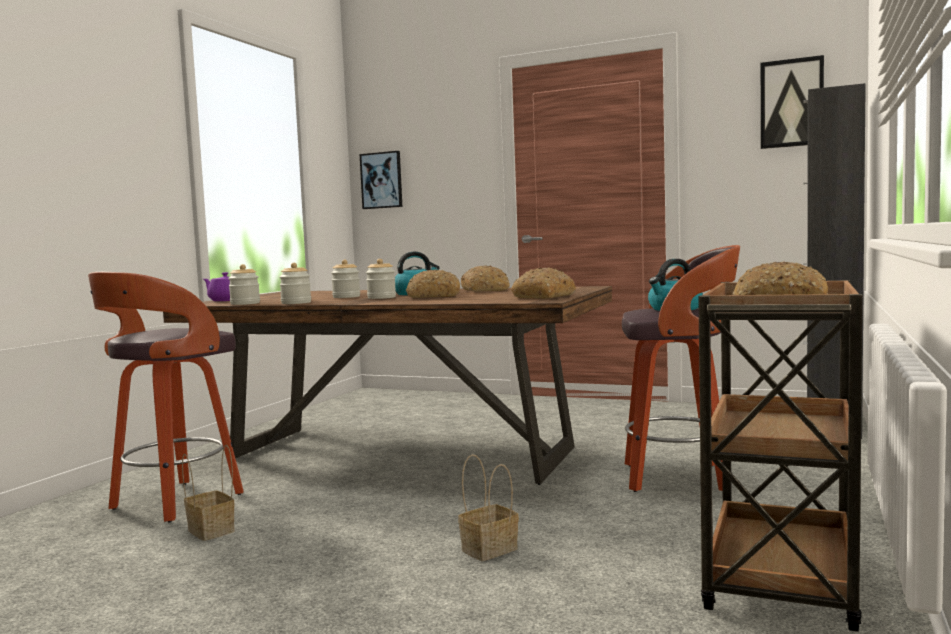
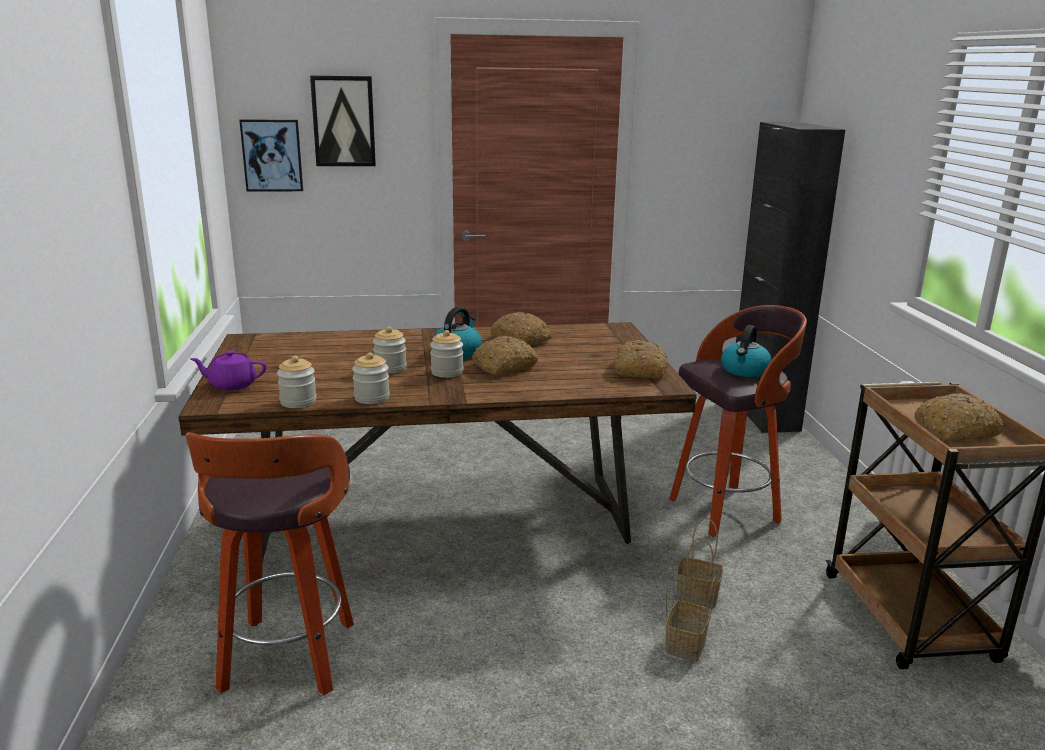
camera: 30 degrees left, 15 degrees up
basket [182,445,235,541] -> basket moved to [676,518,723,608]
picture [761,55,824,149] -> picture moved to [310,76,376,166]

